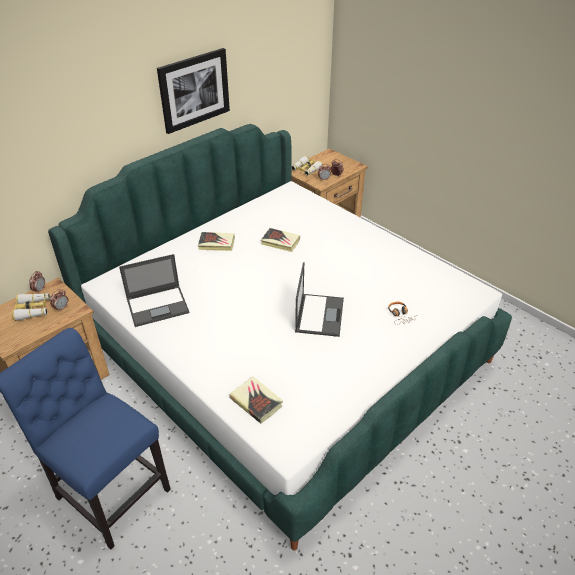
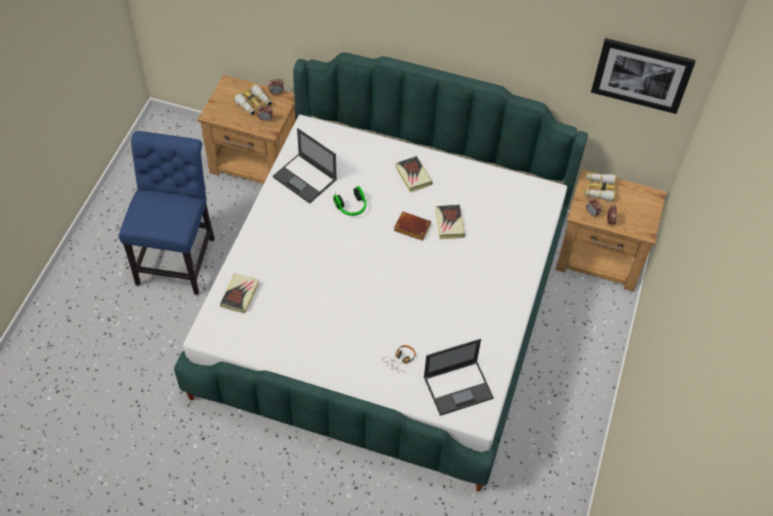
camera: 60 degrees right, 15 degrees up
picture [157,48,230,134] -> picture moved to [591,38,696,114]
laptop [295,262,344,337] -> laptop moved to [424,339,494,416]
none -> headphones [333,186,366,216]
none -> brown book [394,212,431,241]

